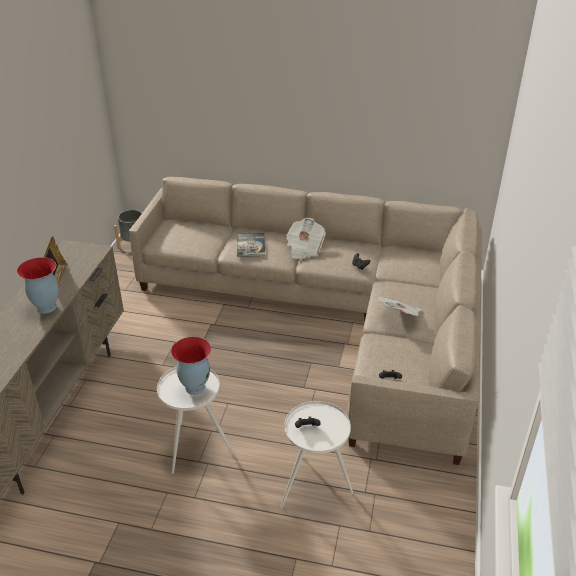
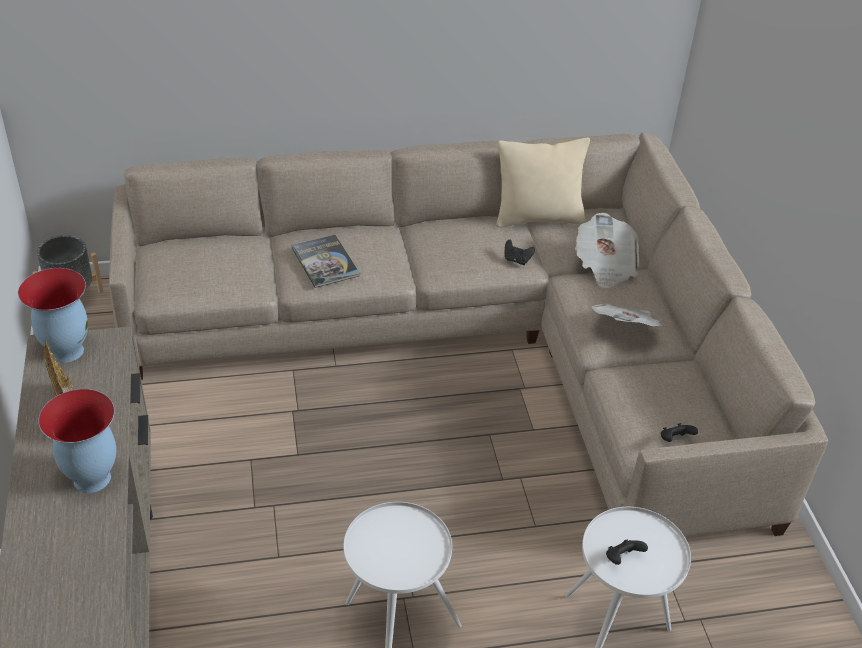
camera: 25 degrees left, 5 degrees up
vase [171,337,211,395] -> vase moved to [18,268,88,363]
newspaper [286,218,326,259] -> newspaper moved to [575,213,639,289]
none -> beige pillow [496,137,590,227]

